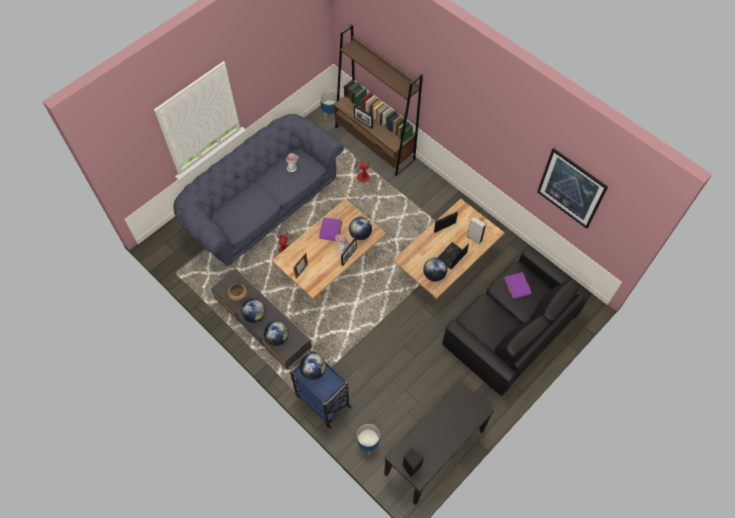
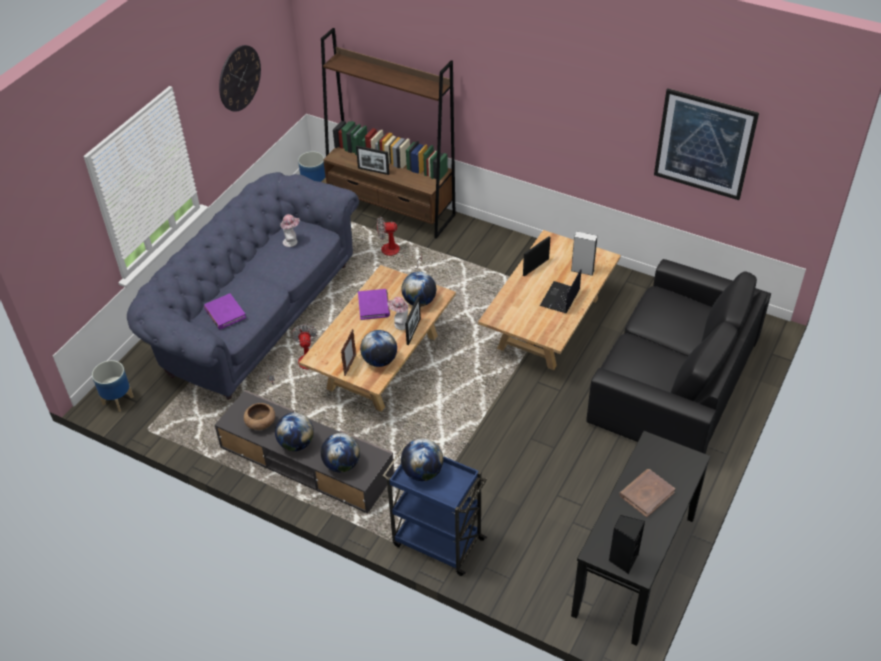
camera: 15 degrees left, 15 degrees down
planter [357,424,380,455] -> planter moved to [92,360,134,412]
globe [423,258,447,282] -> globe moved to [360,330,397,367]
purple book [504,272,532,299] -> purple book moved to [204,293,246,329]
none -> wall clock [219,45,261,112]
none -> brown book [619,469,675,518]

